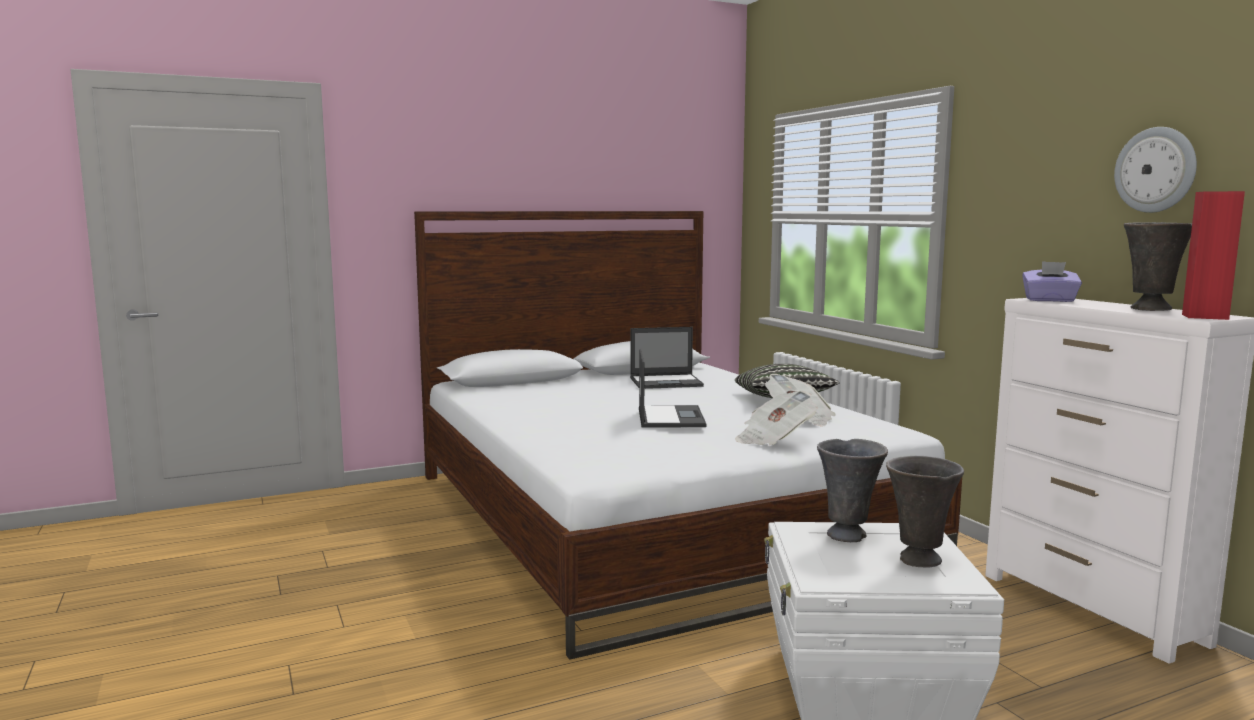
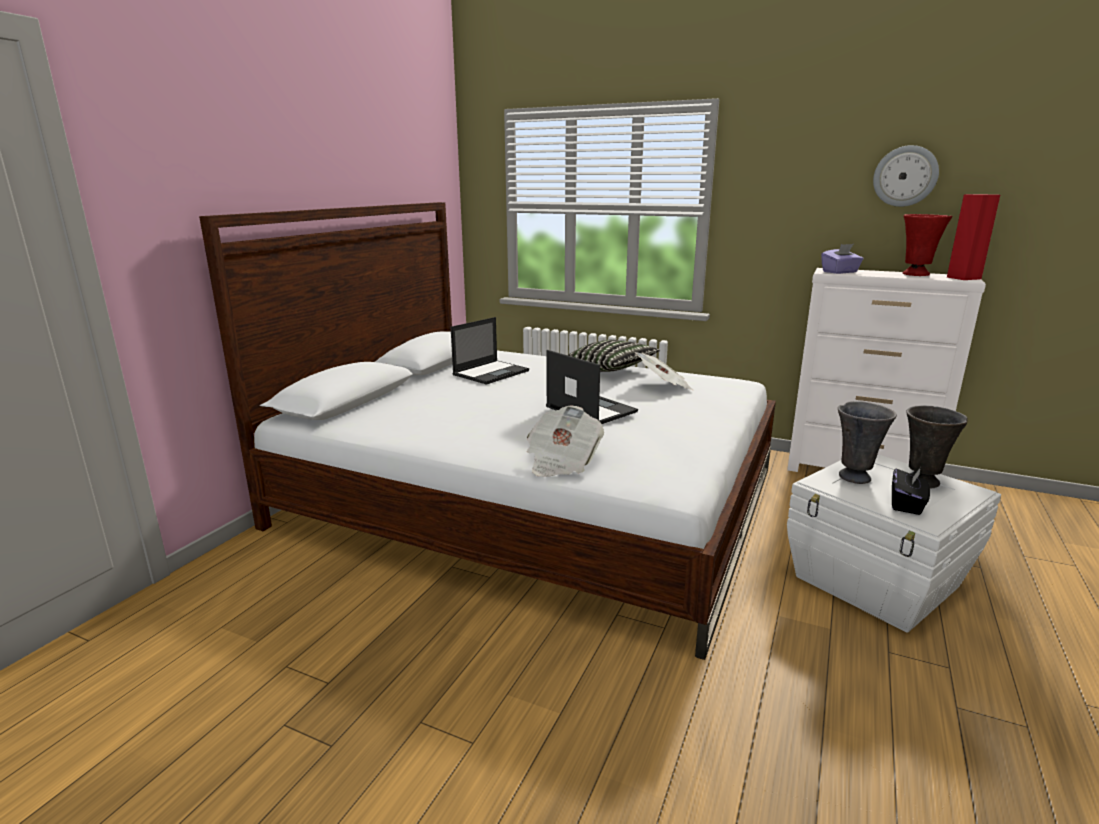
camera: 40 degrees left, 10 degrees up
newspaper [735,391,817,445] -> newspaper moved to [527,405,604,477]
grey vase [1124,222,1192,311] -> red vase [903,214,952,276]
none -> black tissue box [892,468,930,515]

